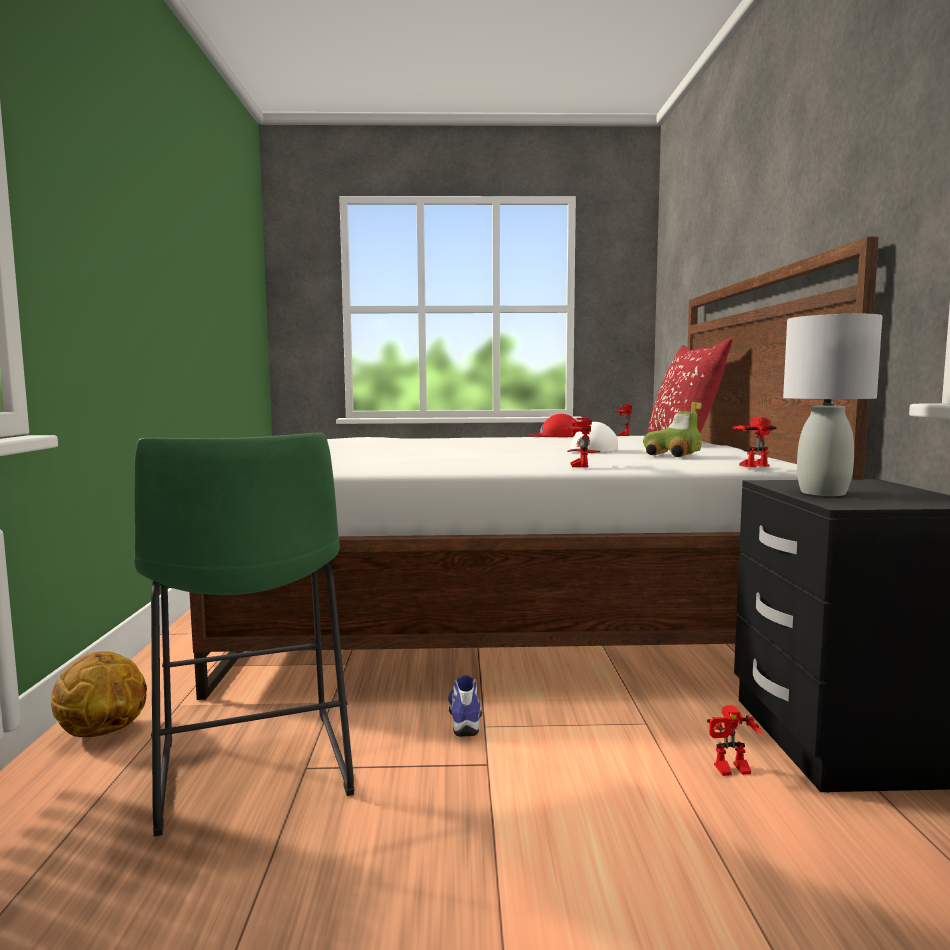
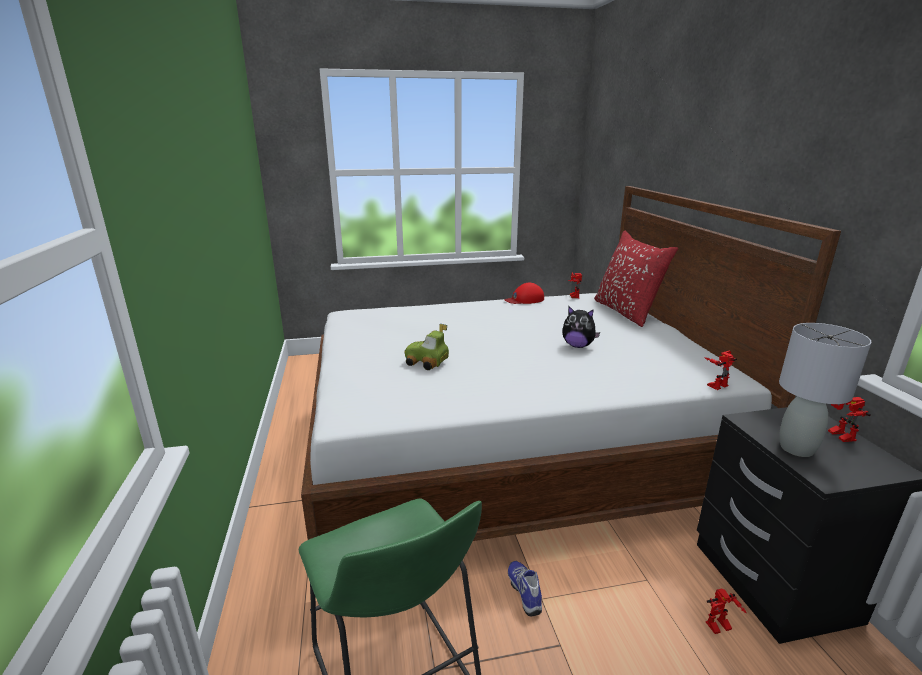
camera: 10 degrees left, 15 degrees up
basketball [51,651,147,737] -> none
toy robot [562,418,592,467] -> toy robot moved to [828,397,871,442]
white cap [567,422,618,453] -> plush toy [562,307,600,348]
toy car [643,402,702,457] -> toy car moved to [405,324,449,370]

